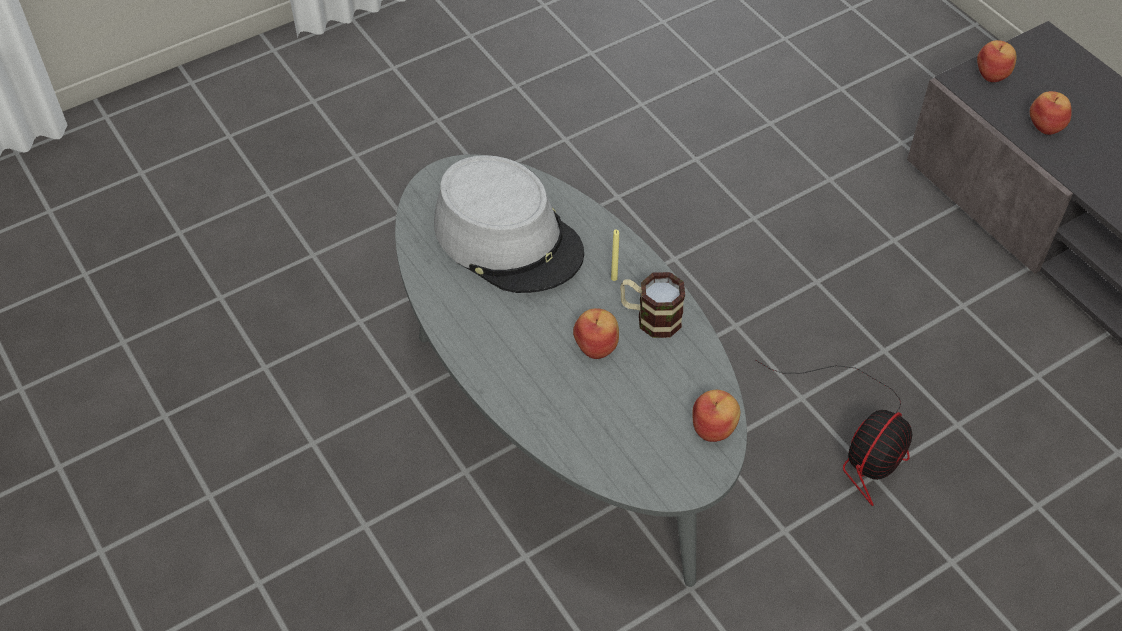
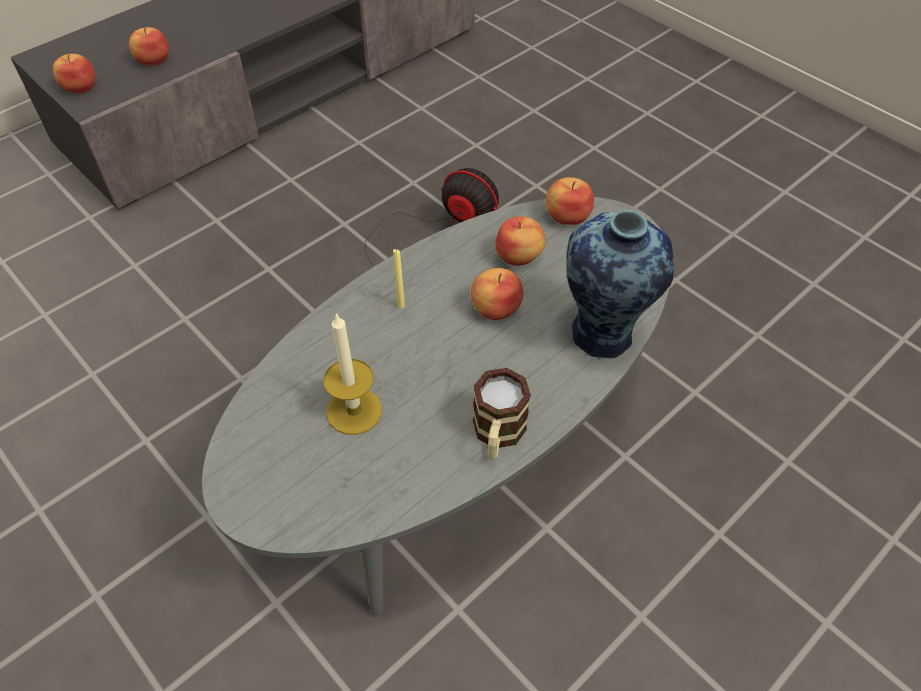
camera: 100 degrees left, 0 degrees up
grey hat [434,155,584,293] -> candle [323,313,382,435]
mug [620,272,685,338] -> mug moved to [473,368,531,460]
none -> apple [495,216,546,266]
none -> vase [567,210,674,360]

